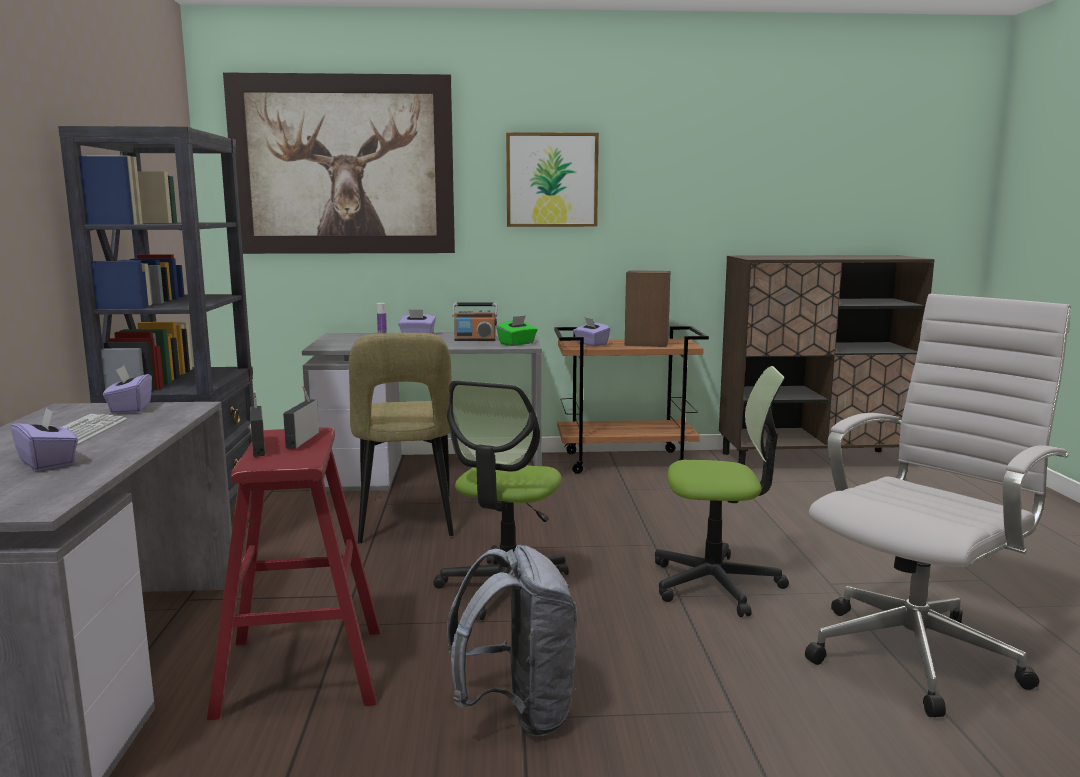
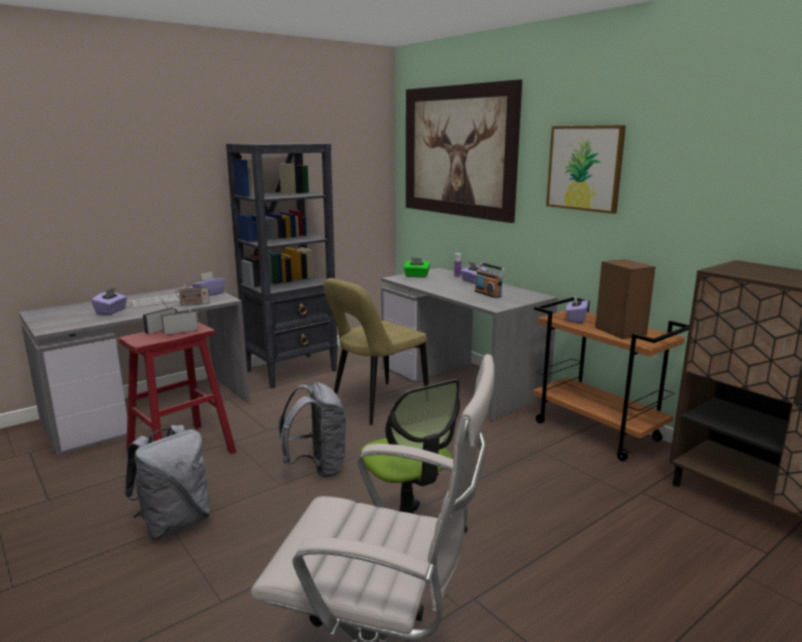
camera: 55 degrees right, 5 degrees up
office chair [433,380,569,620] -> grey backpack [279,382,346,478]
green tissue box [496,315,537,346] -> green tissue box moved to [404,257,430,278]
none -> radio [176,280,210,306]

